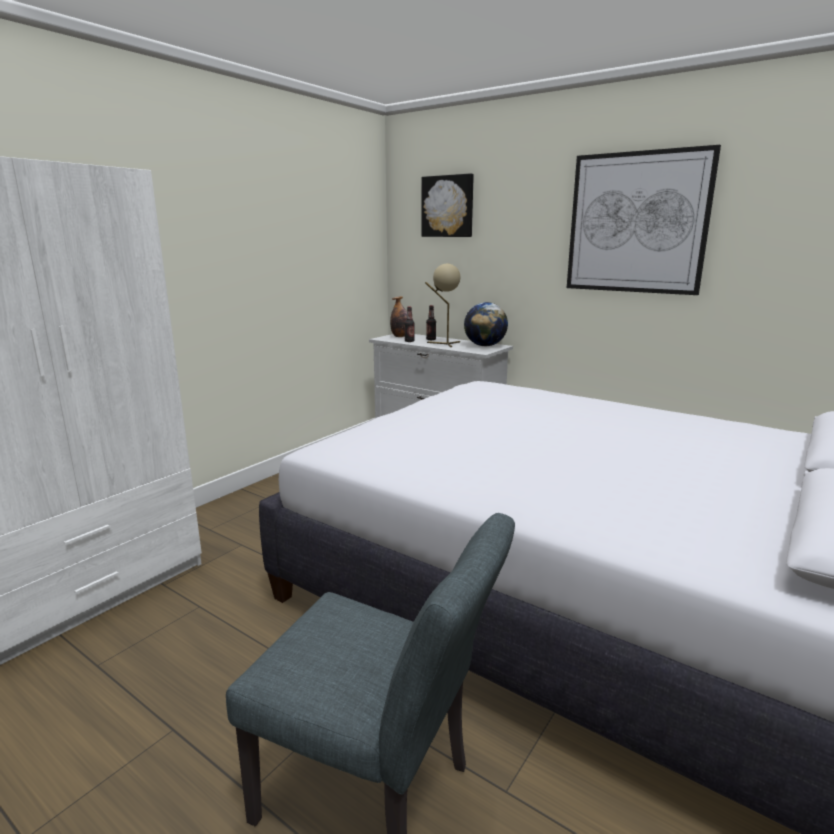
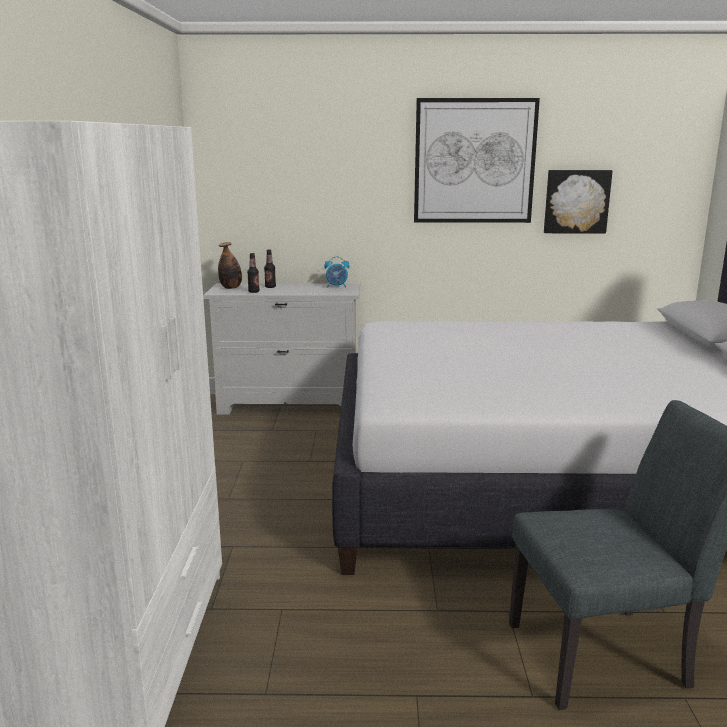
camera: 35 degrees left, 0 degrees up
picture [421,173,474,237] -> picture moved to [544,170,613,233]
beige table lamp [425,264,460,348] -> none
globe [464,302,508,346] -> alarm clock [324,256,350,288]

